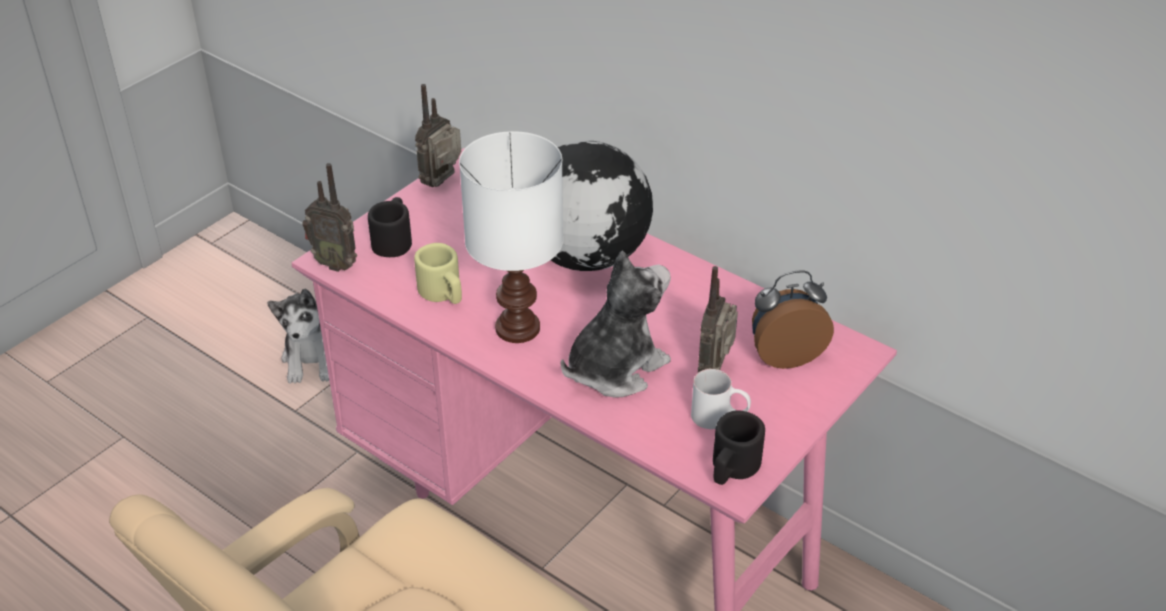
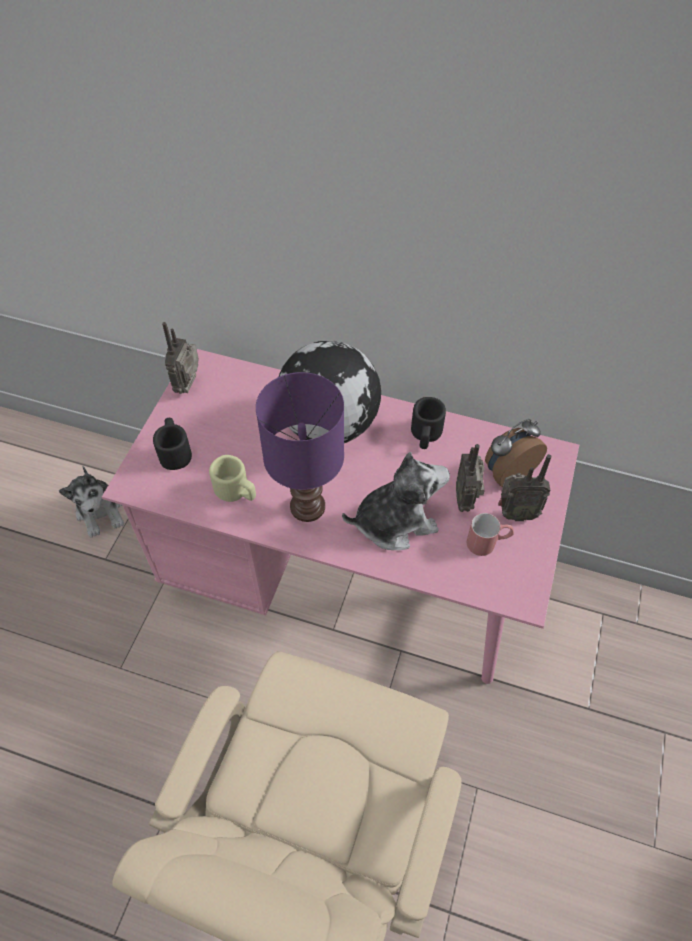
camera: 20 degrees left, 15 degrees up
radio [302,163,357,272] -> radio moved to [498,454,551,521]
white table lamp [459,131,563,343] -> purple table lamp [256,372,344,522]
plush toy [561,250,671,398] -> plush toy turned 45 degrees clockwise [342,452,450,550]
white mug [691,369,751,429] -> red mug [467,513,514,556]
black mug [713,410,765,485] -> black mug moved to [411,397,446,449]

